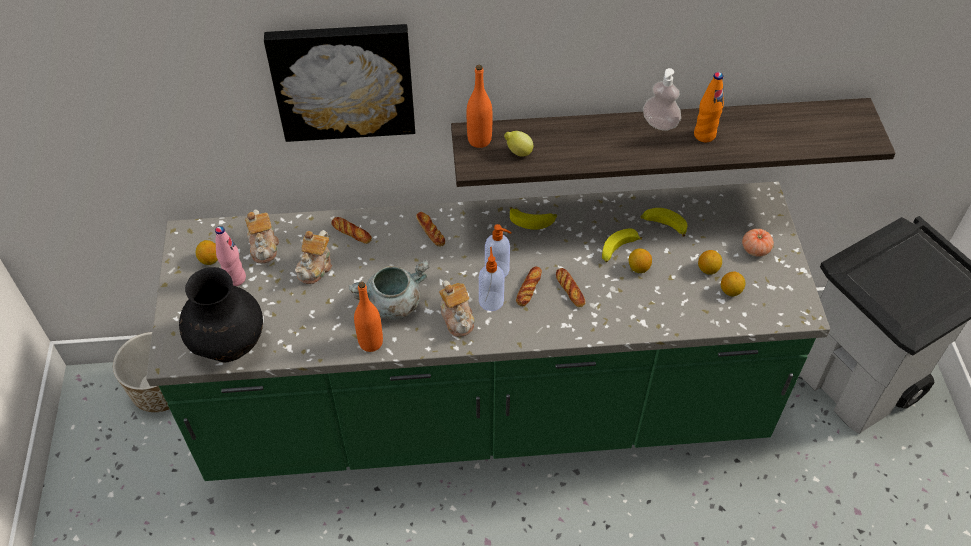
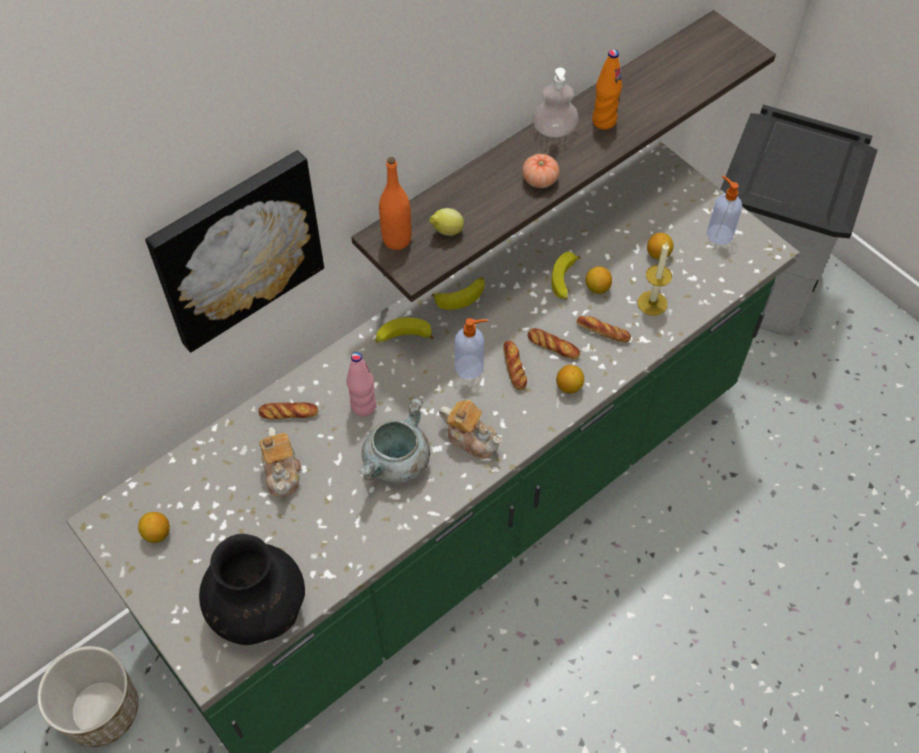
camera: 35 degrees left, 5 degrees up
pink bottle [215,226,246,286] -> pink bottle moved to [347,352,376,416]
teapot [245,209,279,263] -> none
orange bottle [354,282,383,352] -> none
bread [416,212,445,247] -> bread moved to [577,316,631,343]
soap dispenser [479,247,505,311] -> soap dispenser moved to [707,175,742,245]
banana [641,208,687,237] -> banana moved to [375,317,434,342]
lemon [721,272,745,296] -> lemon moved to [556,365,584,394]
tomato [742,229,774,257] -> tomato moved to [522,154,559,188]
none -> candle [638,242,672,316]

